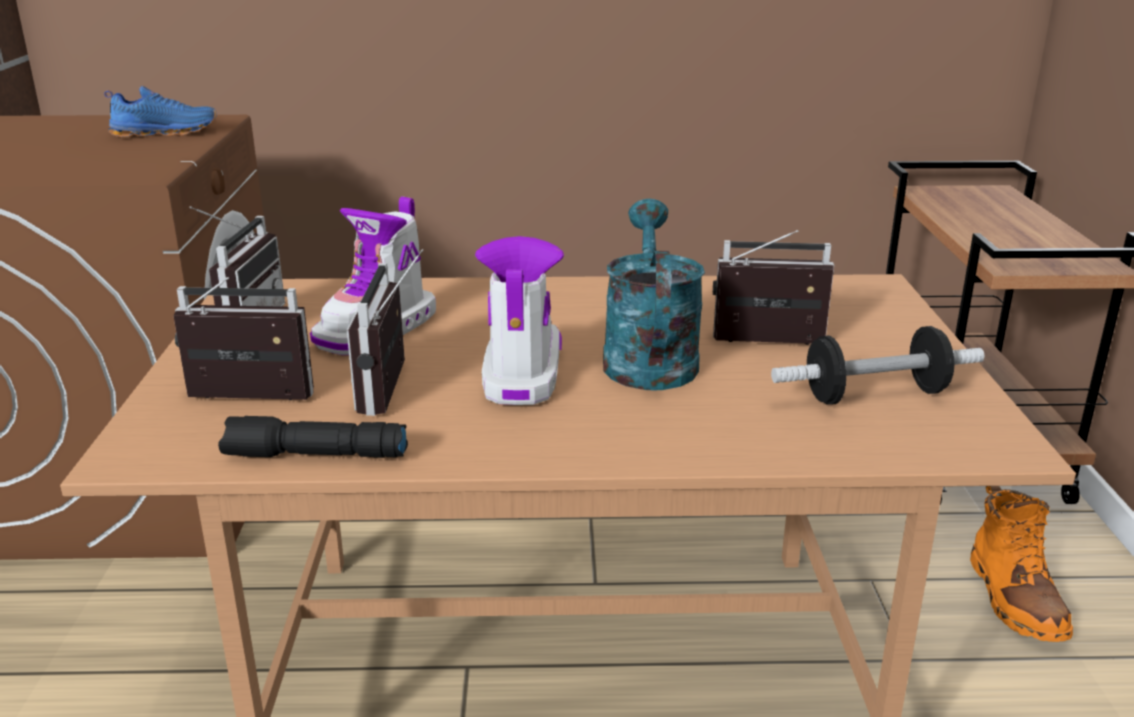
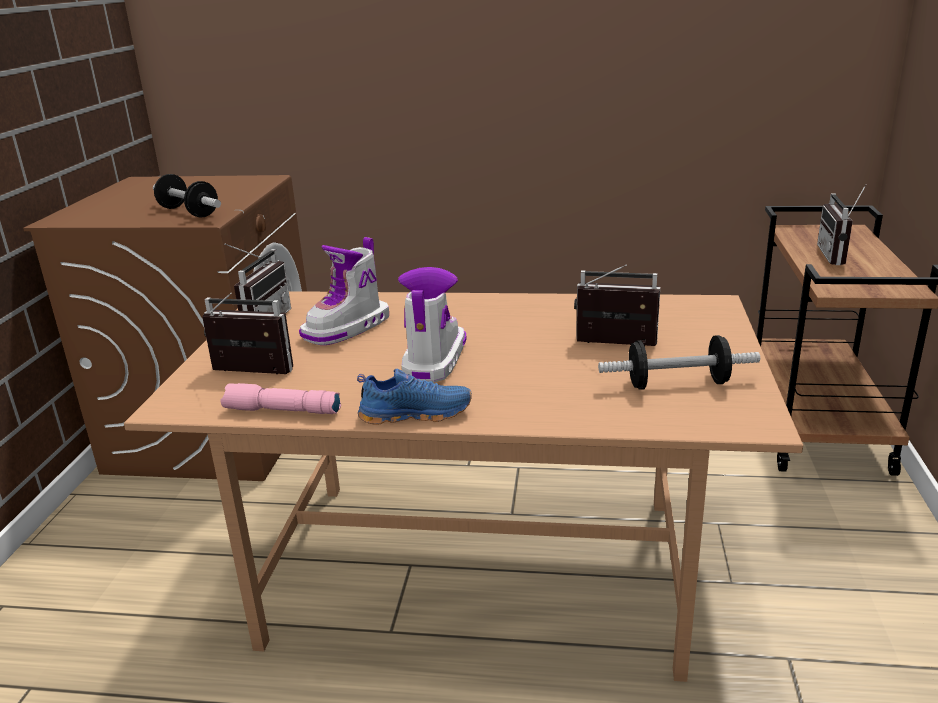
camera: 10 degrees right, 0 degrees up
blue shoe [104,86,217,138] -> blue shoe moved to [357,369,472,425]
black flashlight [218,416,408,458] -> pink flashlight [220,383,341,414]
radio [347,249,423,416] -> radio moved to [817,184,867,265]
turquoise watering can [603,199,705,391] -> none
orange boot [970,486,1073,642] -> none
none -> dumbbell [153,174,221,218]

